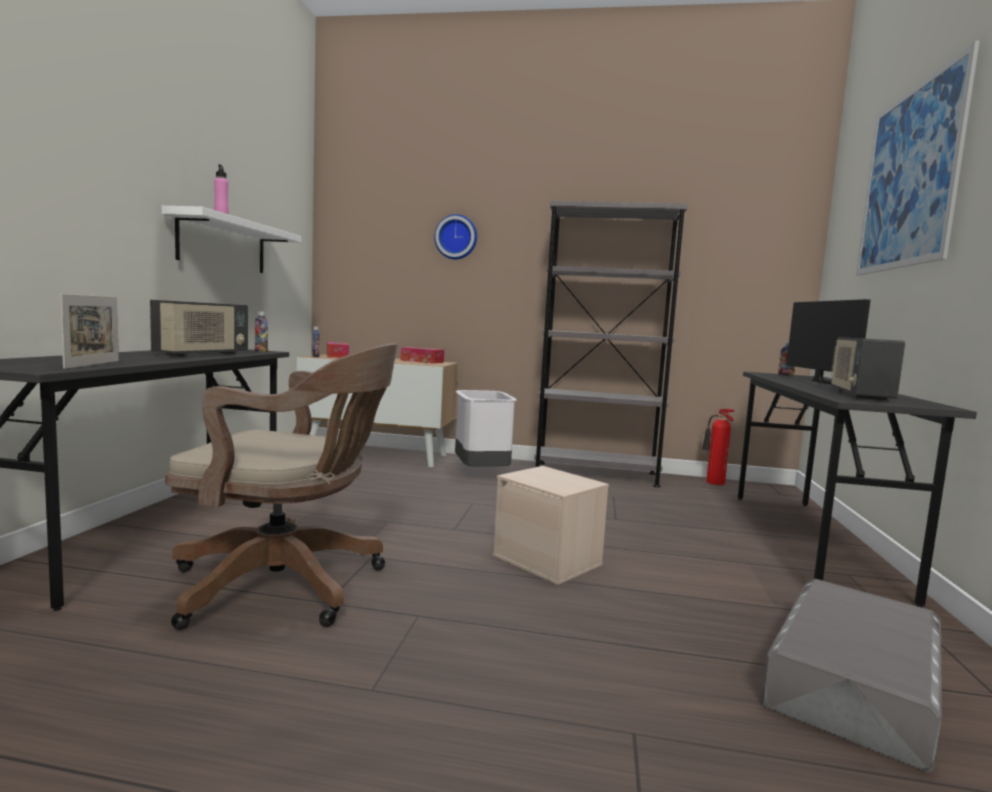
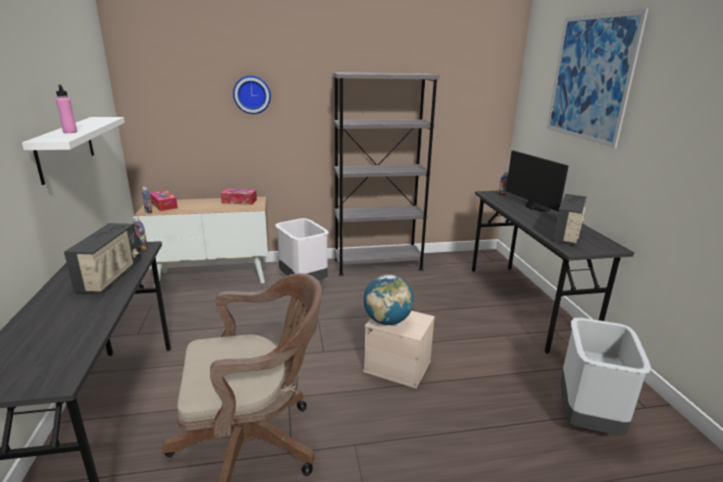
camera: 20 degrees left, 15 degrees up
picture frame [60,294,119,369] -> none
fire extinguisher [702,409,735,485] -> none
grey storage box [761,579,942,773] -> grey trash can [560,318,651,436]
radio [831,337,905,400] -> radio turned 150 degrees counterclockwise [553,194,586,245]
none -> globe [363,274,414,325]

